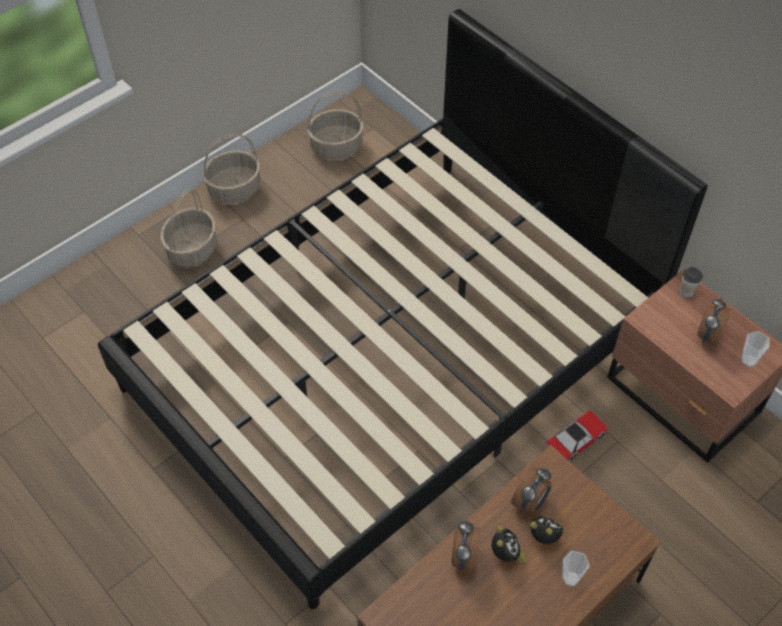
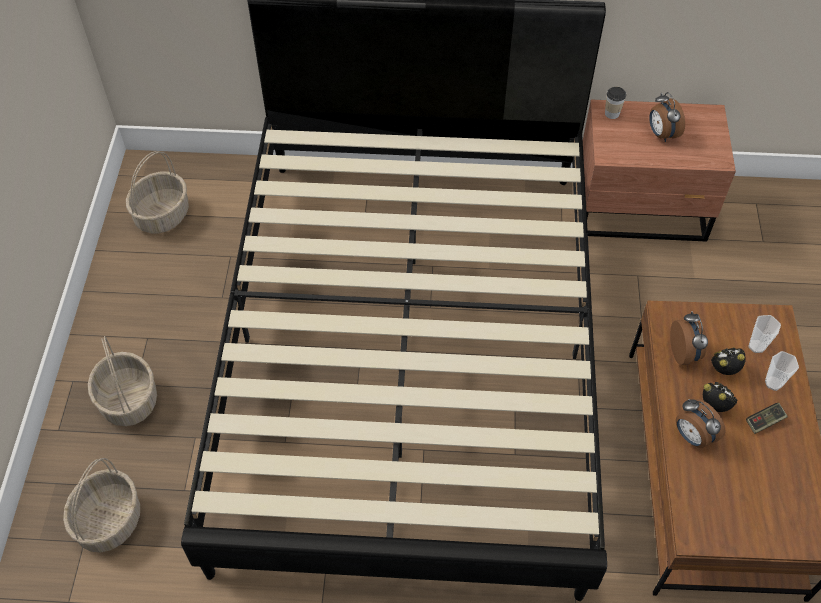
camera: 45 degrees left, 0 degrees up
basket [202,134,261,203] -> basket moved to [63,458,140,553]
toy car [545,410,609,461] -> none
cup [741,331,770,367] -> cup moved to [748,315,781,353]
none -> game controller [746,403,788,434]

